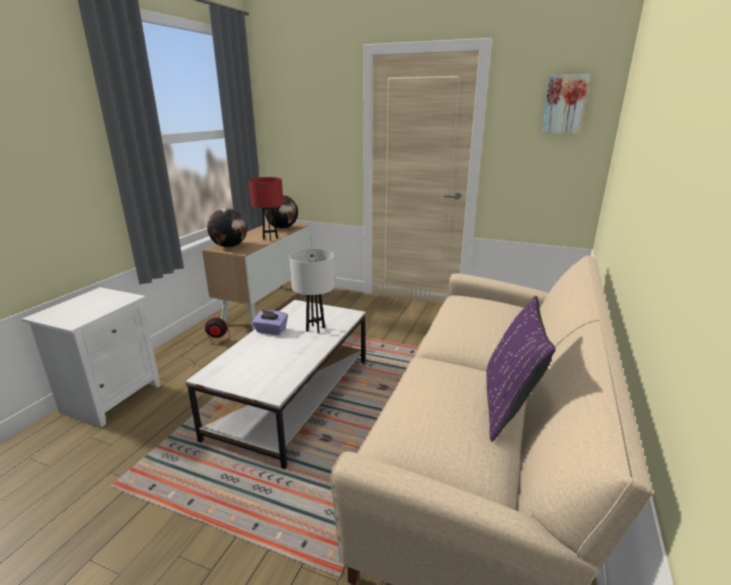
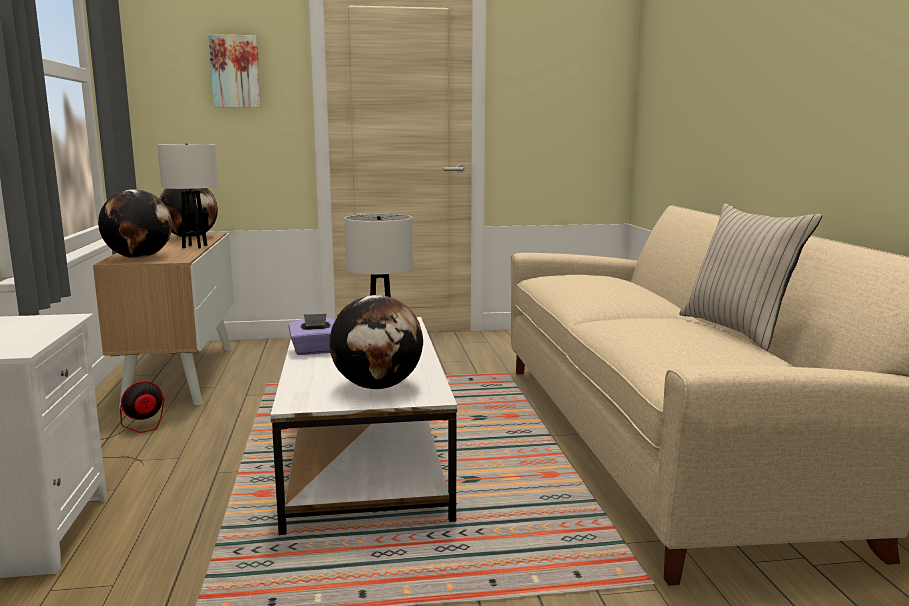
camera: 30 degrees left, 10 degrees down
red table lamp [249,177,283,241] -> white table lamp [157,144,218,248]
purple pillow [486,296,556,442] -> beige pillow [679,203,822,351]
picture [542,74,589,134] -> picture moved to [209,34,261,108]
none -> globe [329,295,423,389]

